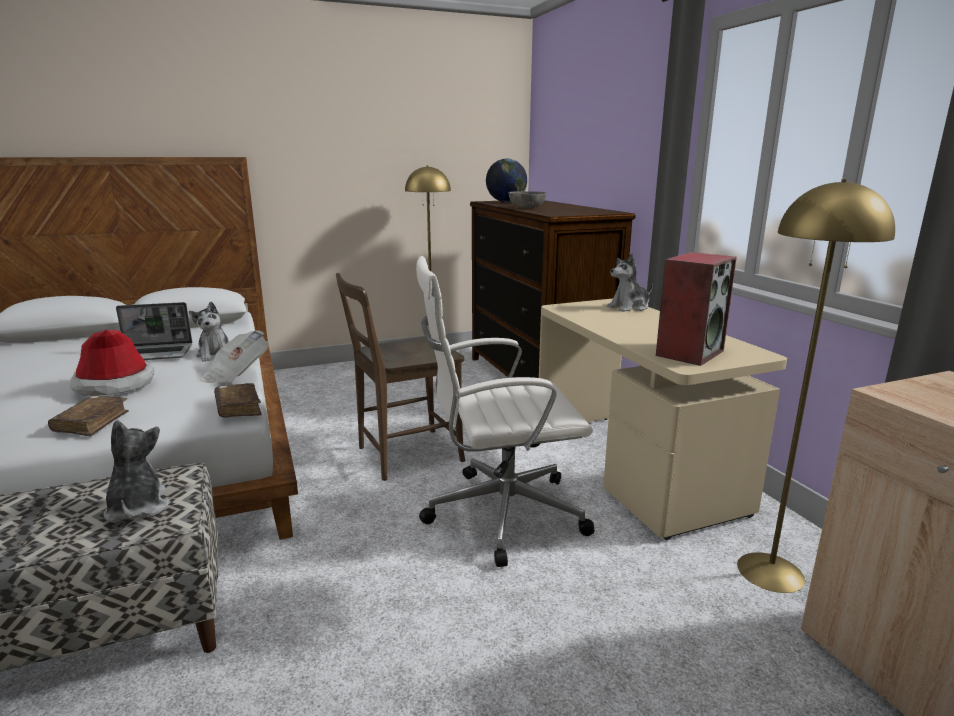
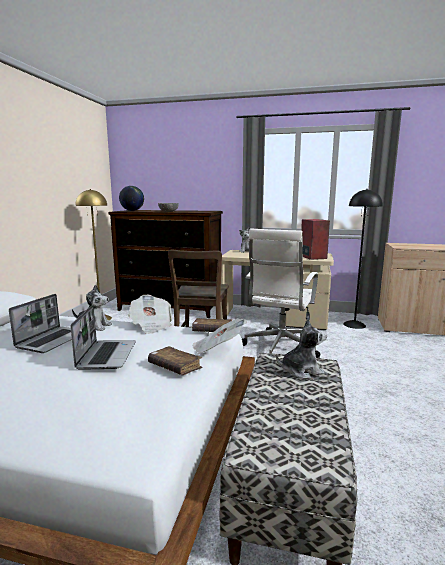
camera: 55 degrees left, 5 degrees down
hat [70,330,154,396] -> laptop [70,305,136,370]
plush toy [104,420,170,523] -> plush toy turned 150 degrees clockwise [276,319,327,379]
yellow floor lamp [737,179,895,593] -> black floor lamp [343,189,383,329]
none -> newspaper [192,318,247,354]

